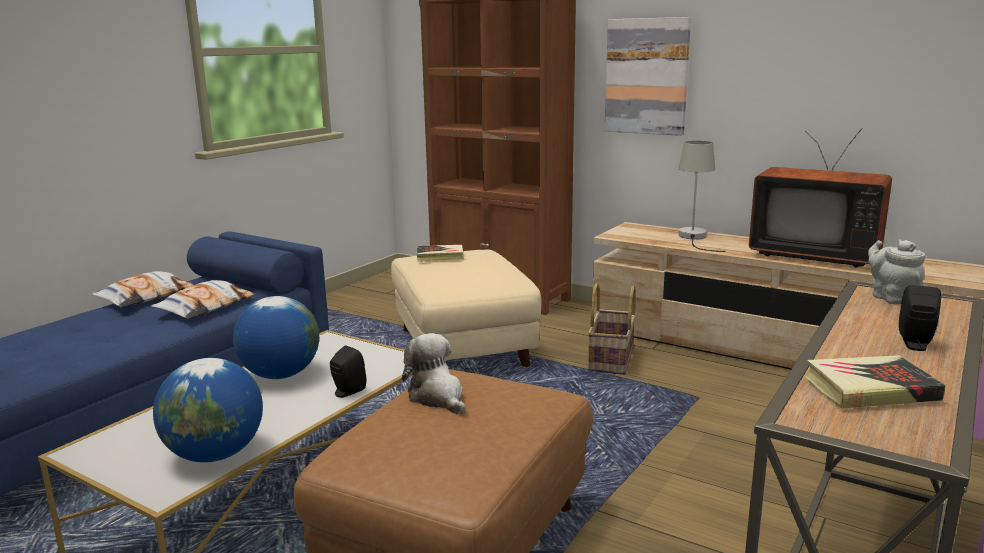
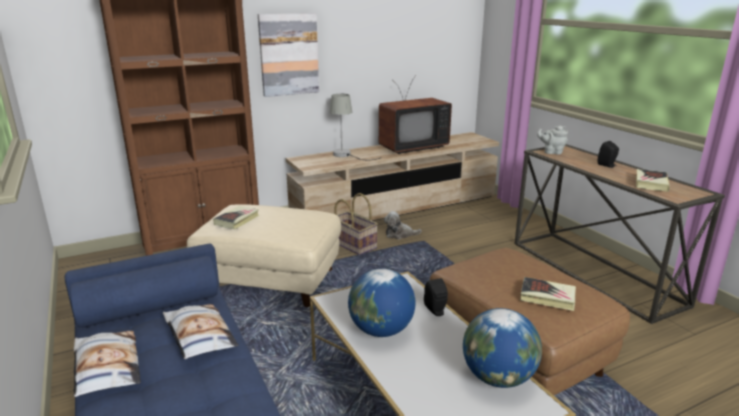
camera: 60 degrees left, 5 degrees up
plush toy [402,333,466,415] -> plush toy moved to [384,211,422,239]
none -> book [520,277,576,311]

